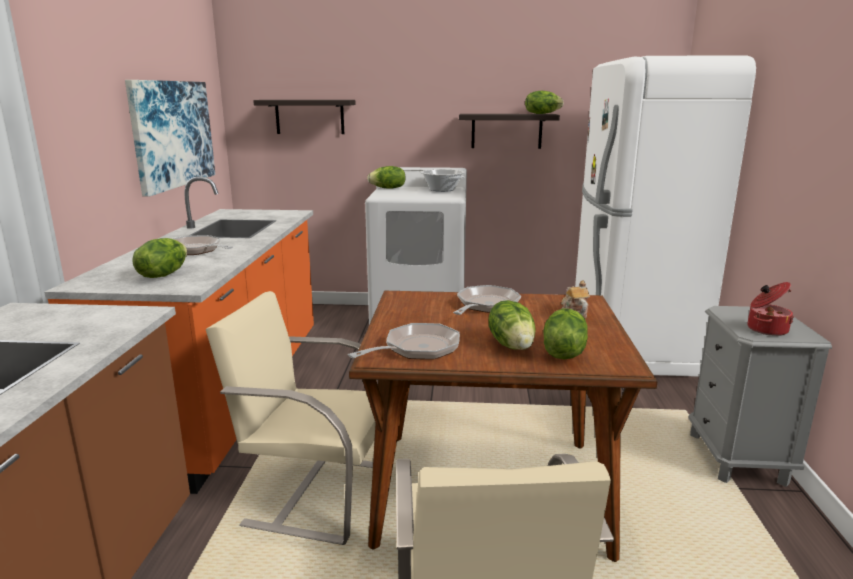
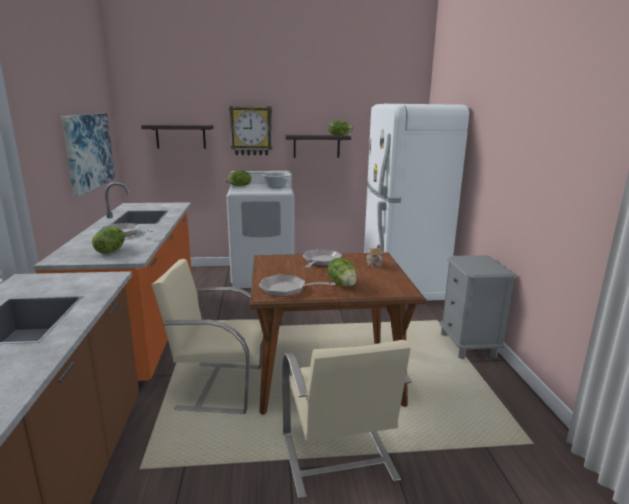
camera: 10 degrees left, 0 degrees up
frying pan [348,323,460,360] -> frying pan turned 120 degrees counterclockwise [259,275,335,297]
lettuce [543,309,588,360] -> none
cooking pot [747,282,794,336] -> none
none -> wall clock [229,106,273,155]

